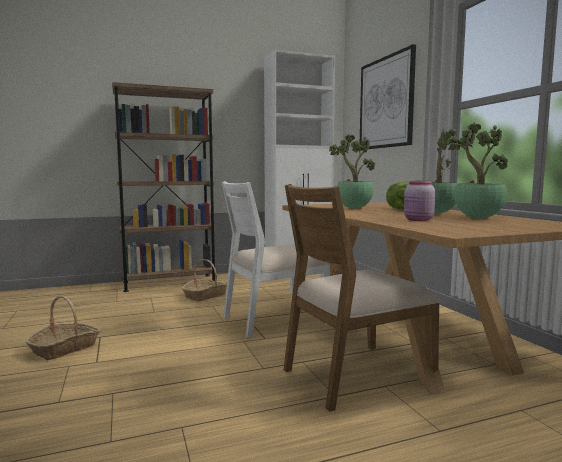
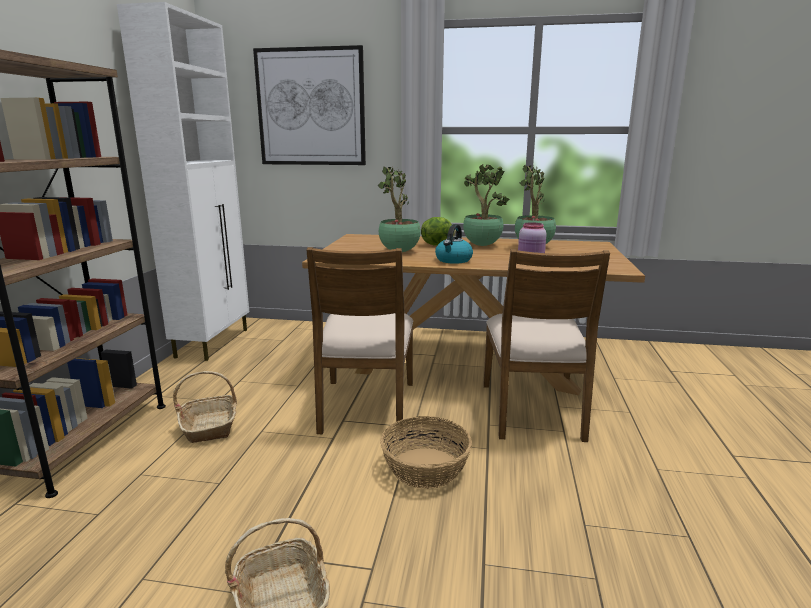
camera: 60 degrees left, 10 degrees up
white chair [222,181,330,338] -> brown chair [307,247,413,436]
none -> basket [380,416,472,489]
none -> kettle [435,224,473,264]

